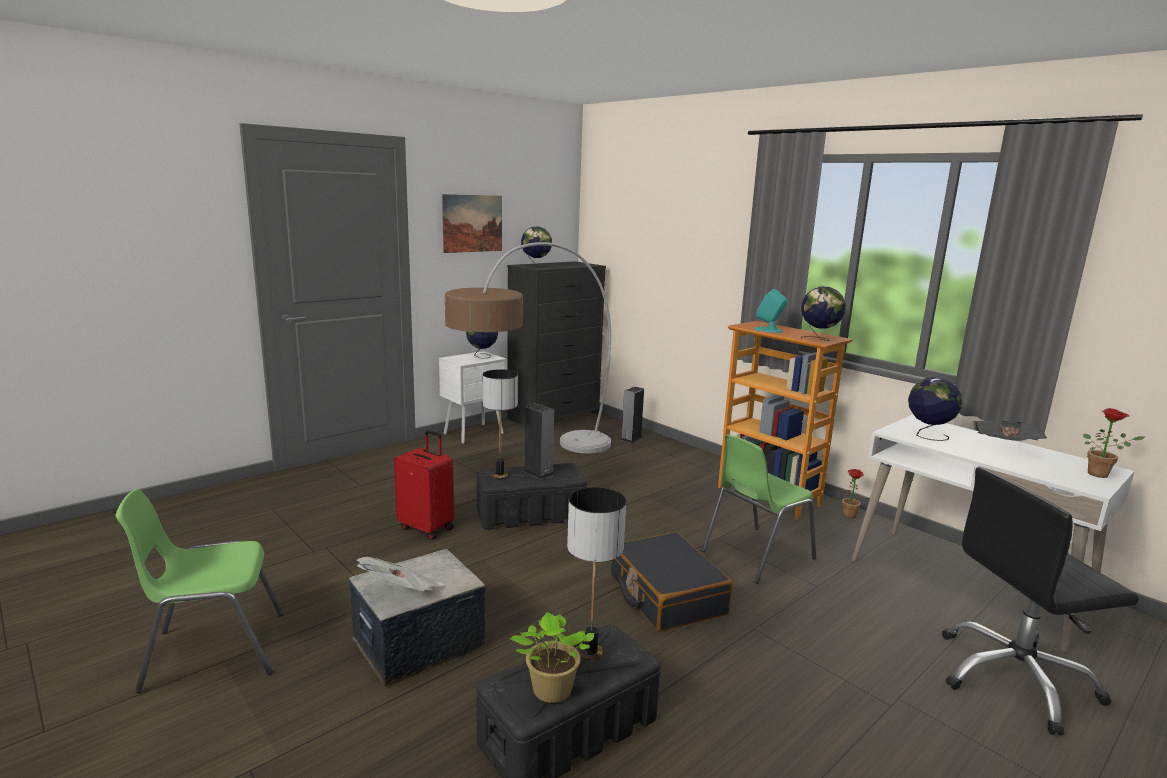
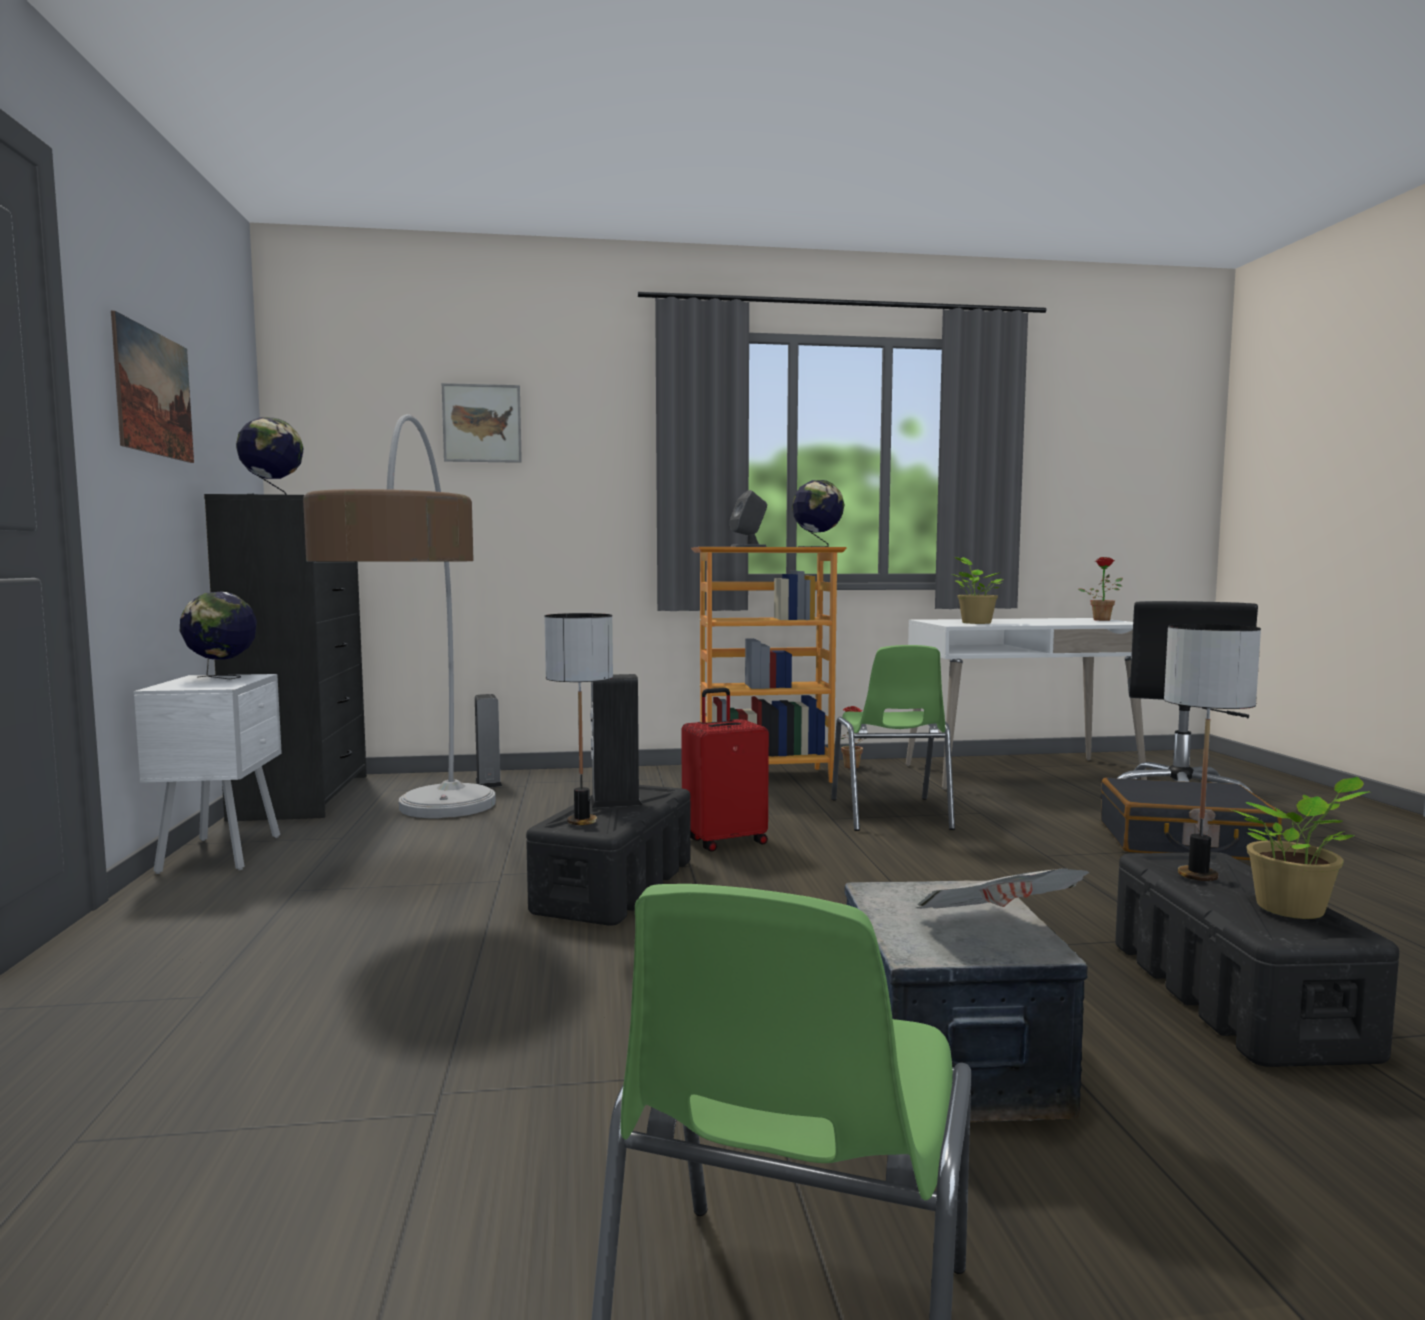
camera: 55 degrees left, 10 degrees down
red suitcase [394,430,454,540] -> red suitcase moved to [681,688,769,852]
black suitcase [611,532,733,632] -> black suitcase moved to [1101,777,1282,860]
turquoise speaker [755,289,787,333] -> grey speaker [730,490,767,547]
globe [908,377,962,441] -> potted plant [951,557,1003,624]
newspaper [973,421,1047,441] -> none
none -> picture [442,383,522,463]

